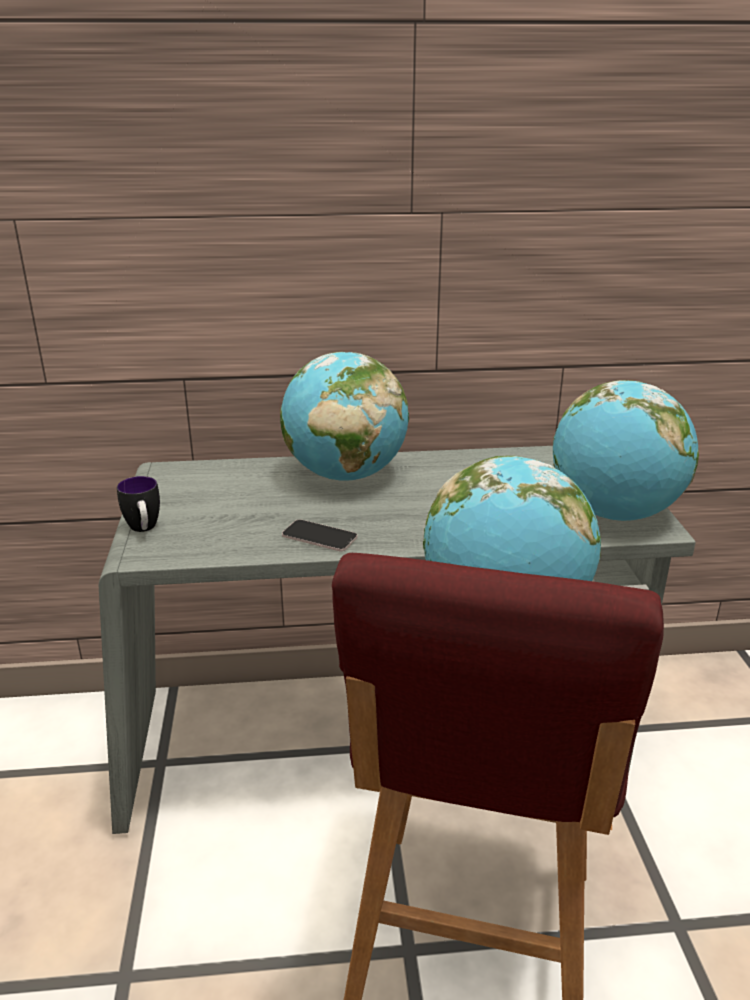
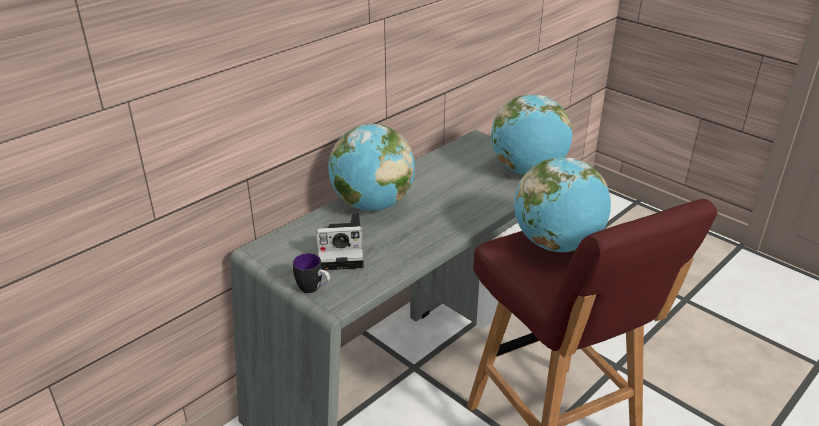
camera: 40 degrees left, 5 degrees up
phone [282,519,358,551] -> none
none -> camera [316,213,364,270]

